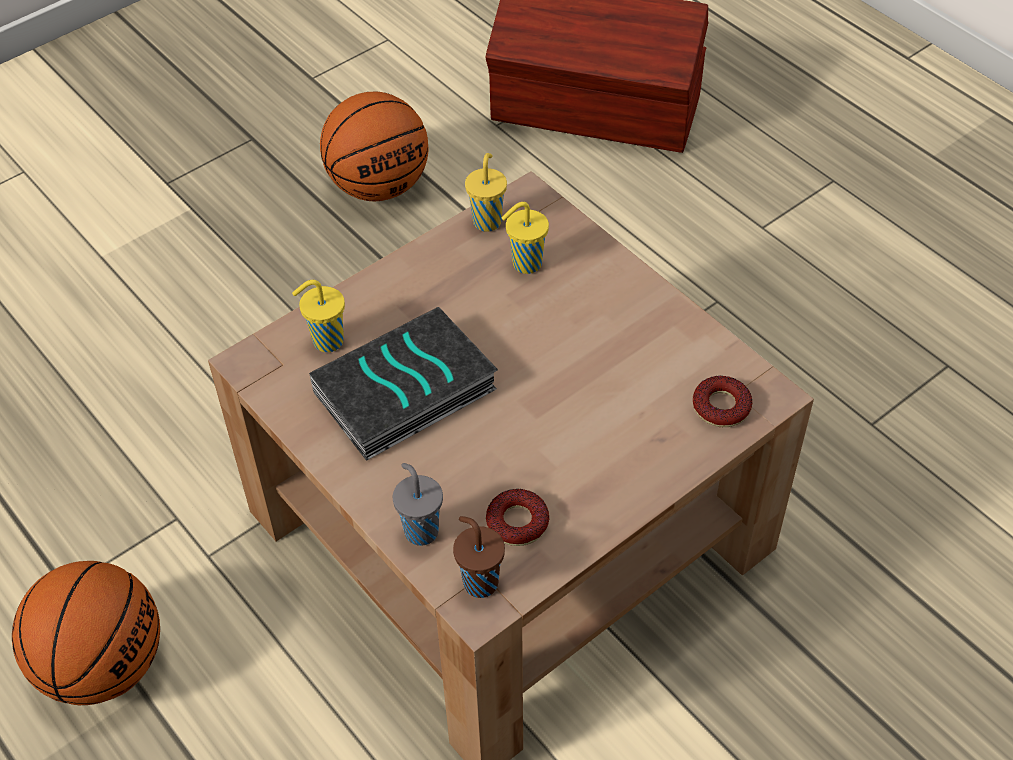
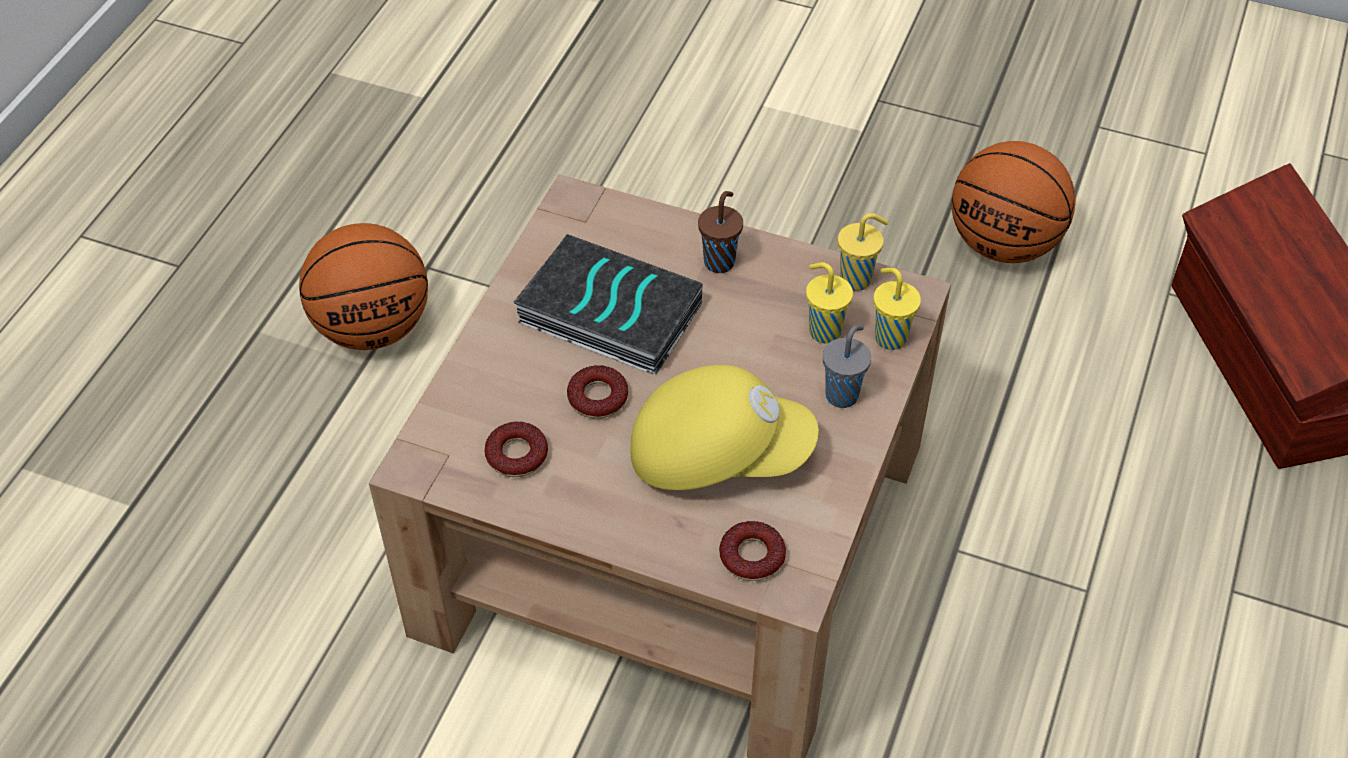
camera: 60 degrees right, 0 degrees up
yellow cup [292,280,345,352] -> yellow cup moved to [873,268,921,350]
grey cup [393,463,443,546] -> grey cup moved to [823,325,871,408]
brown cup [453,516,505,598] -> brown cup moved to [698,191,743,273]
none -> donut [567,365,628,419]
none -> yellow cap [630,365,819,490]

